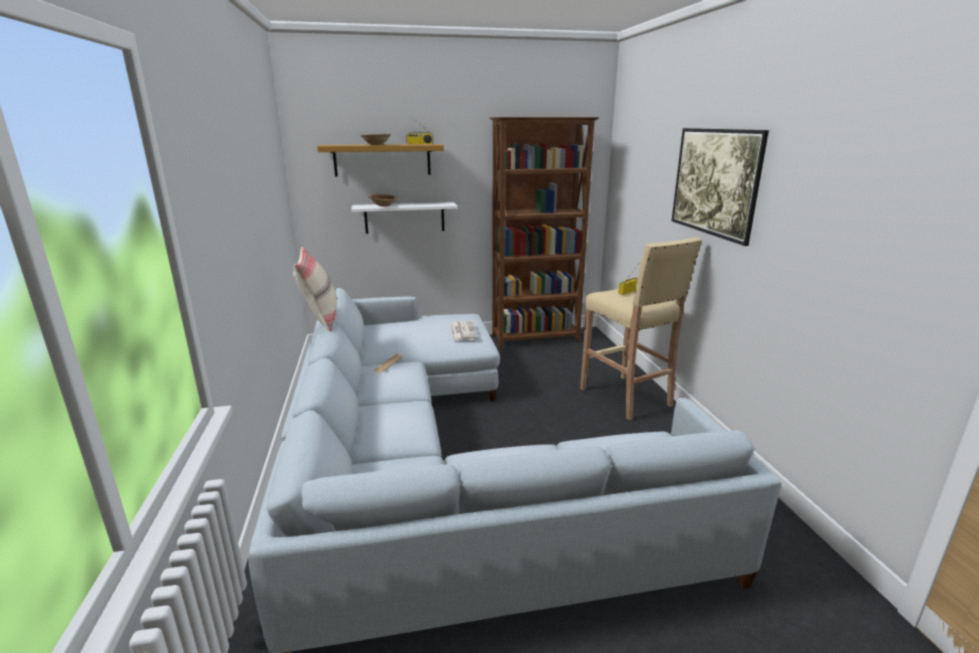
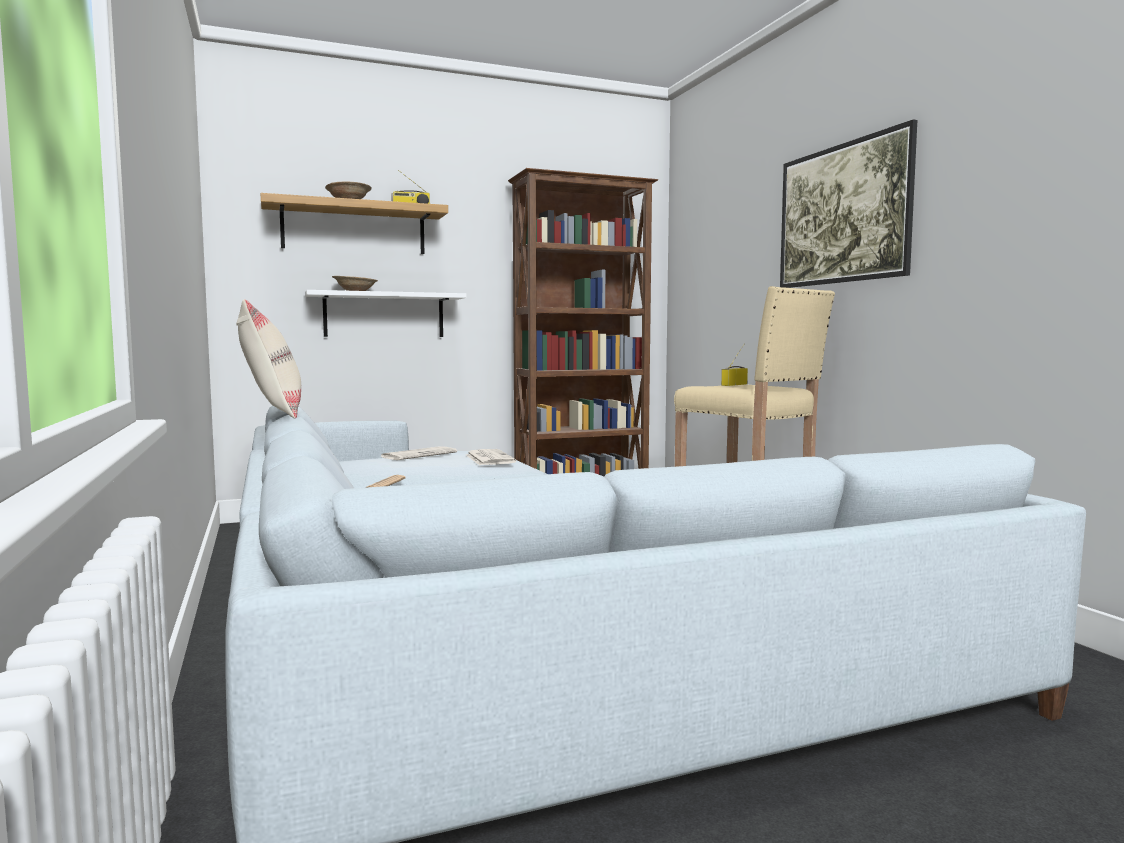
camera: 10 degrees left, 15 degrees down
none -> newspaper [381,446,457,460]

